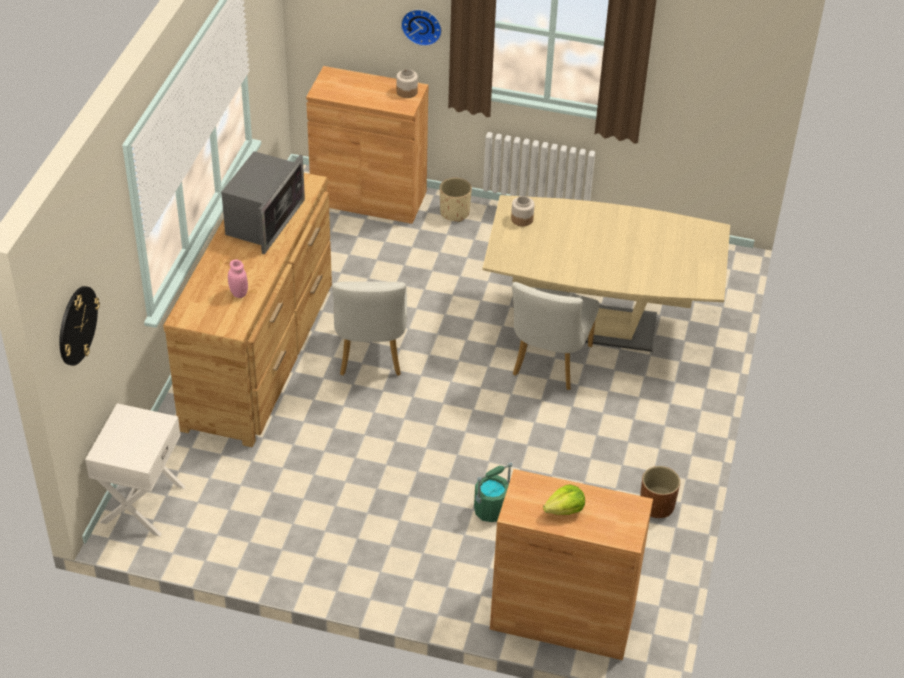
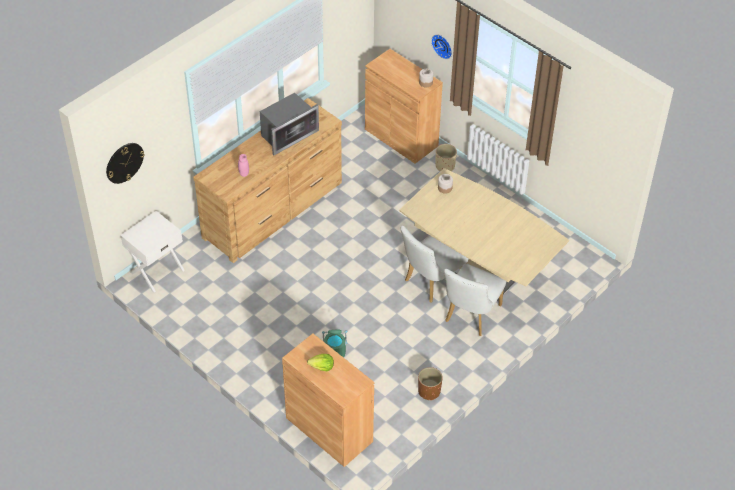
camera: 30 degrees right, 5 degrees up
white chair [332,282,407,376] -> white chair moved to [444,263,506,336]

